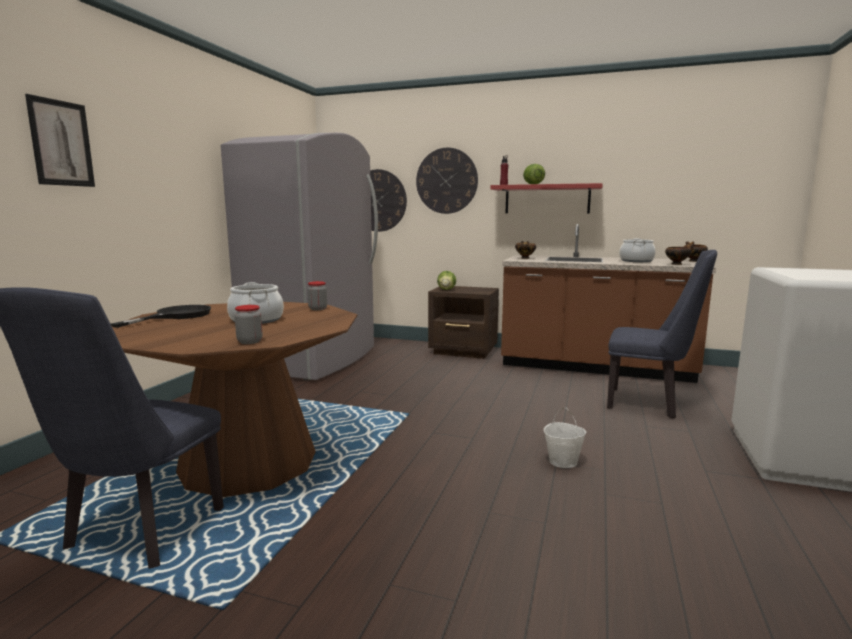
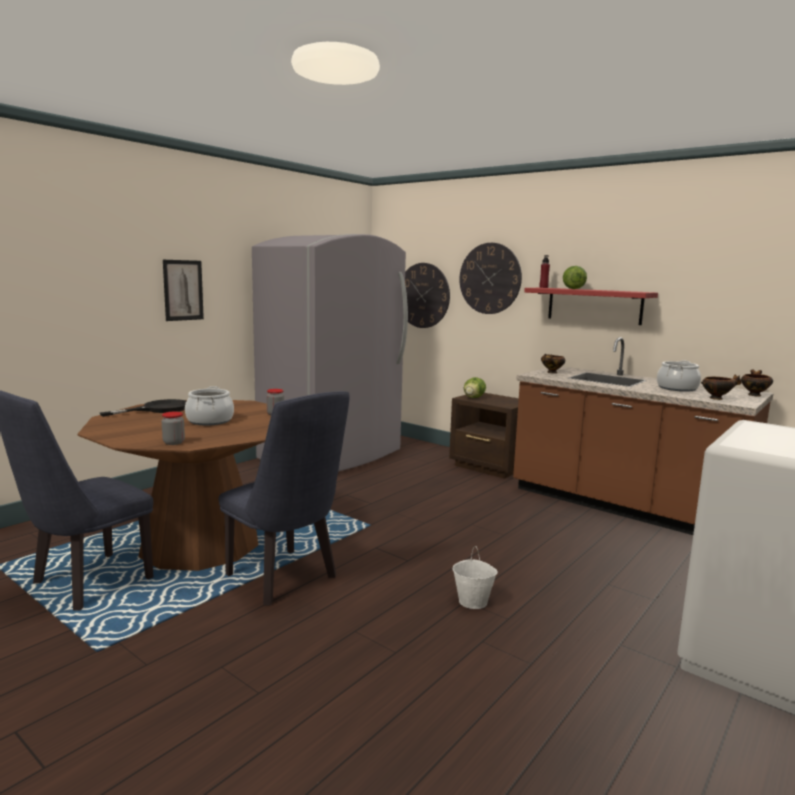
camera: 20 degrees right, 0 degrees up
picture [25,94,95,187] -> picture moved to [163,260,204,321]
blue chair [607,250,717,418] -> blue chair moved to [219,391,350,605]

